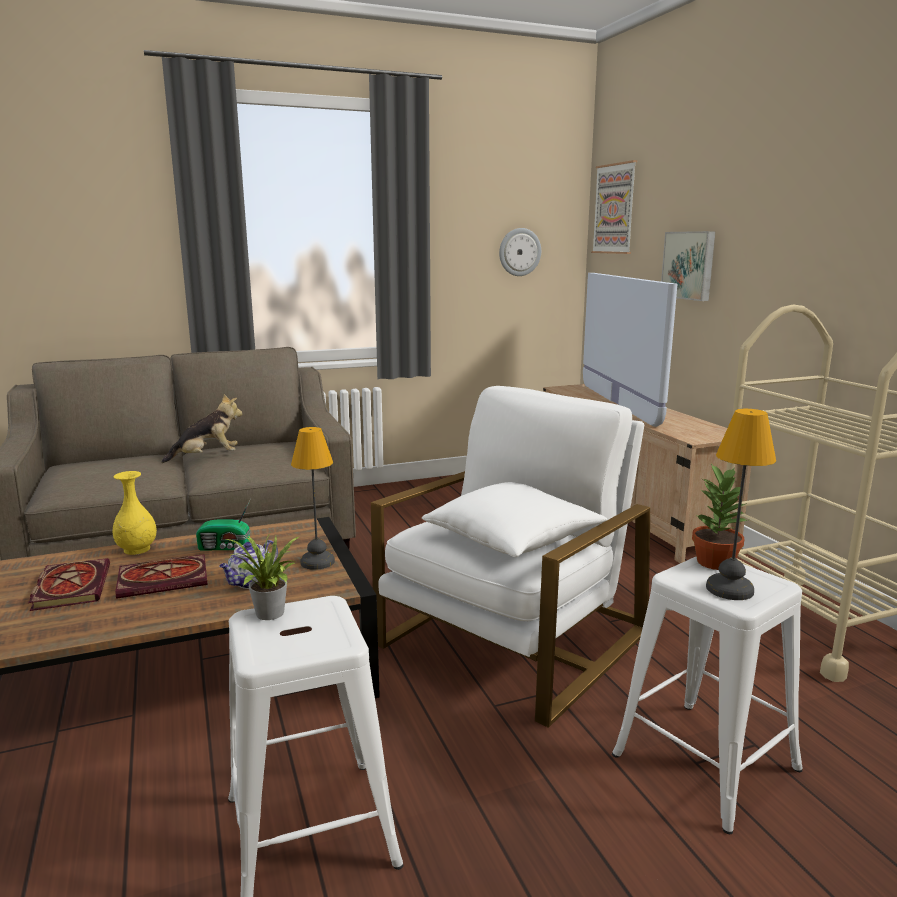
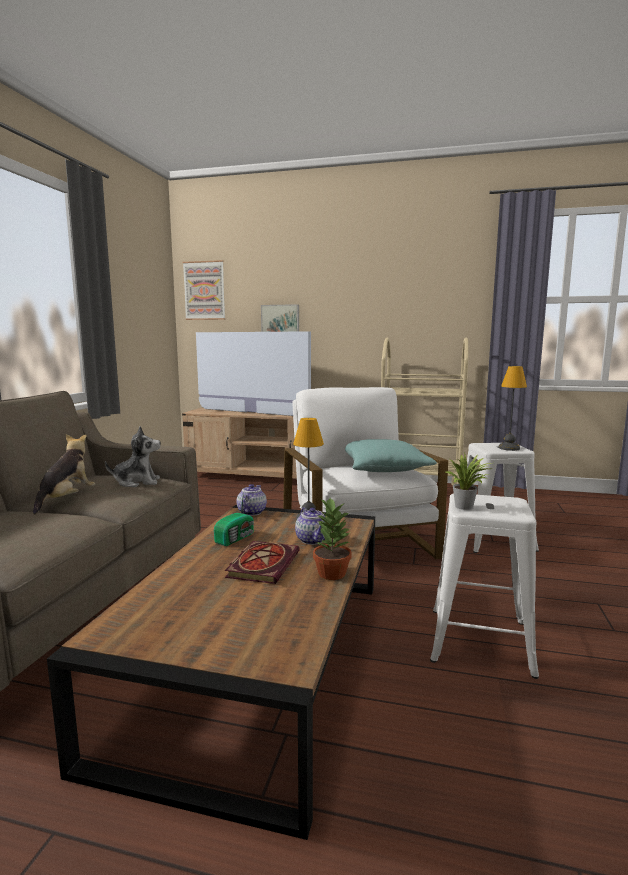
camera: 55 degrees left, 5 degrees down
book [28,558,110,611] -> none
yellow vase [113,471,157,555] -> none
white pillow [422,482,607,557] -> turquoise pillow [345,439,437,472]
wall clock [499,228,541,276] -> none
potted plant [692,463,747,570] -> potted plant moved to [313,498,352,580]
none -> plush toy [105,426,161,487]
none -> teapot [236,484,267,516]

